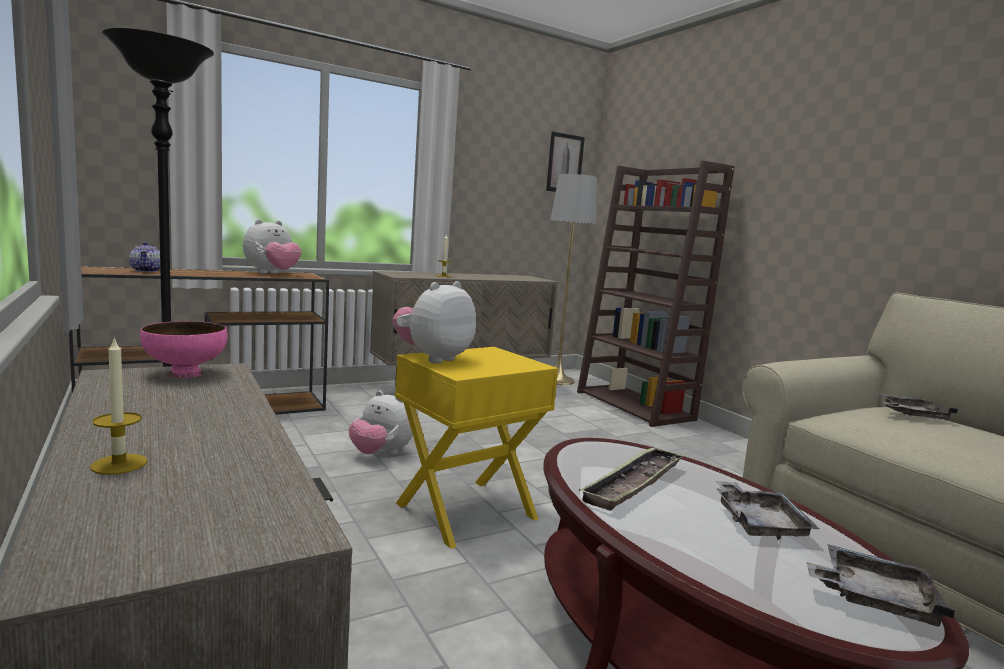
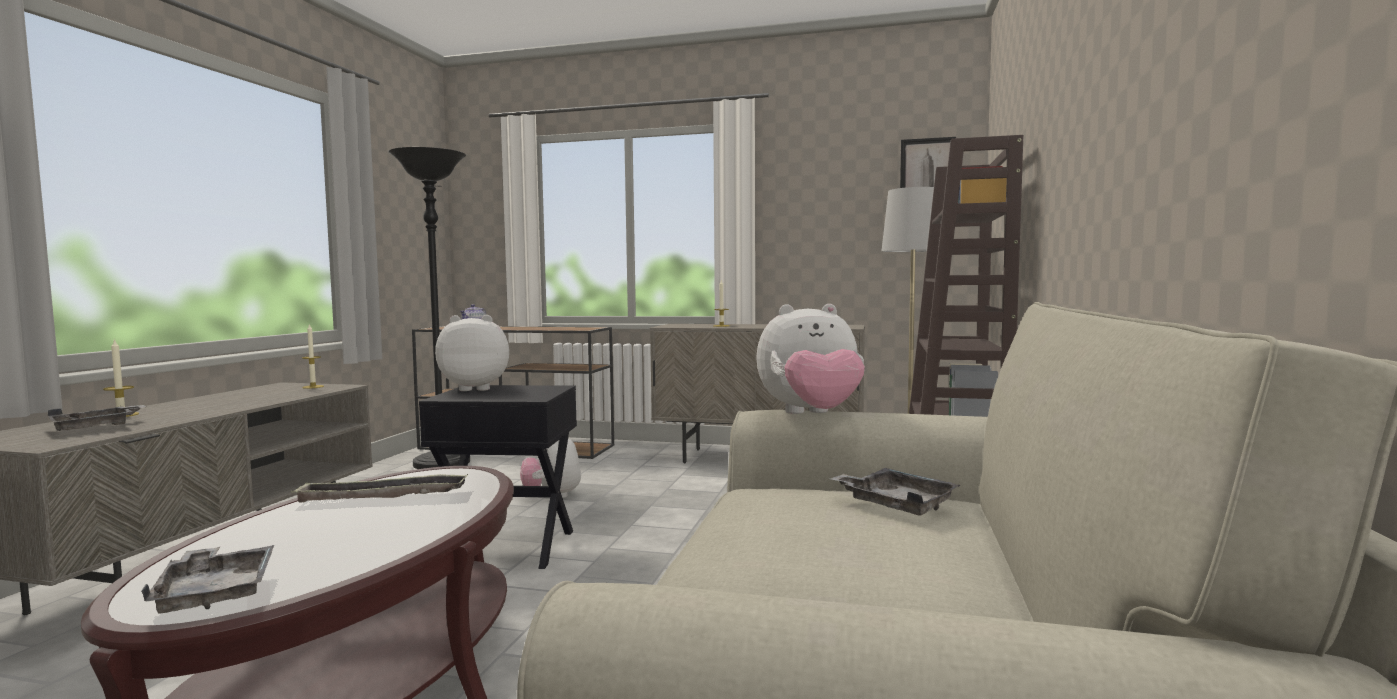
camera: 45 degrees right, 5 degrees down
pink bowl [140,321,228,378] -> candle [302,324,324,389]
plush toy [243,219,301,274] -> plush toy moved to [756,304,865,414]
yellow side table [395,347,558,549] -> black side table [419,385,577,569]
grey tray [716,481,819,540] -> grey tray moved to [48,405,146,431]

